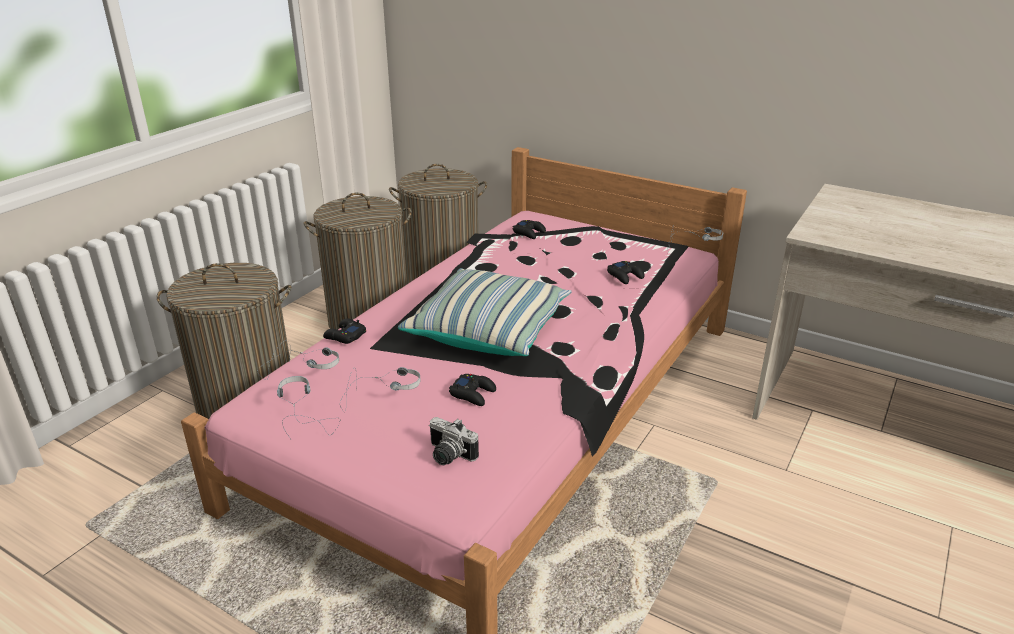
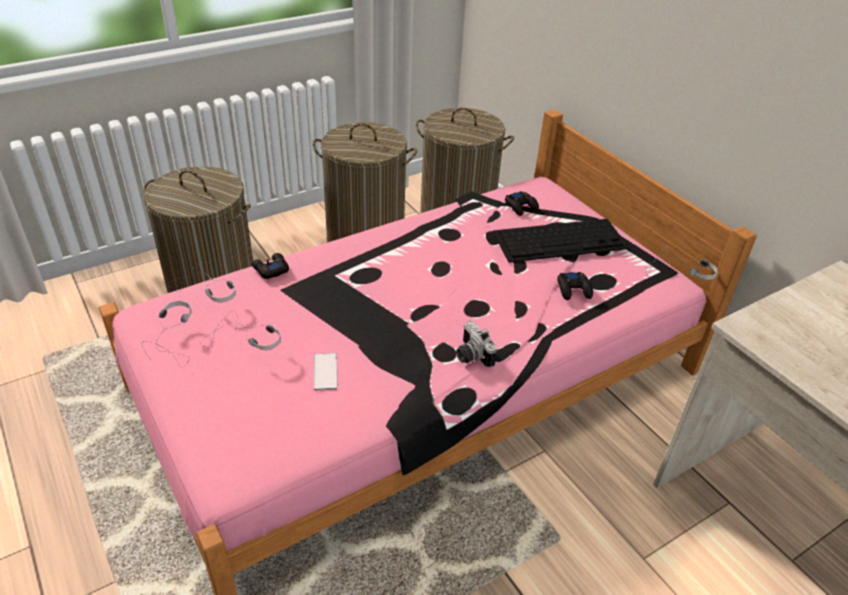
camera: 25 degrees right, 10 degrees up
pillow [398,268,572,356] -> none
camera [429,417,479,465] -> camera moved to [456,321,497,368]
black game controller [449,374,496,406] -> phone [314,353,338,390]
none -> keyboard [493,219,629,263]

